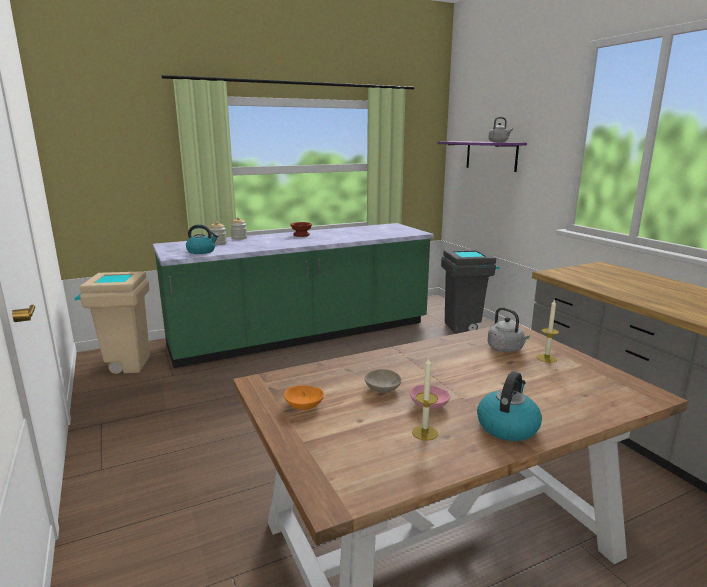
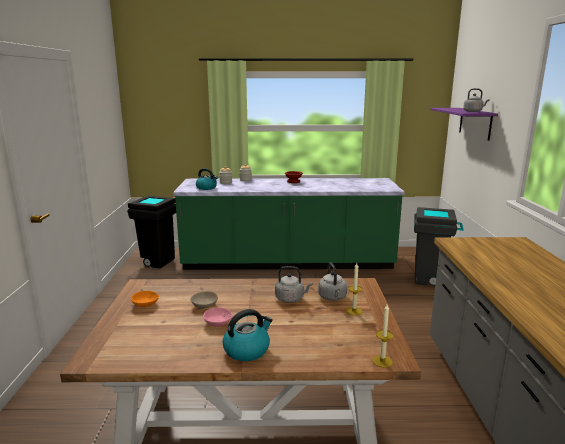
camera: 25 degrees right, 0 degrees up
beige trash can [74,271,150,374] -> black trash can [127,196,176,269]
candle [412,358,438,441] -> candle moved to [372,304,394,368]
none -> grey kettle [275,266,313,303]

